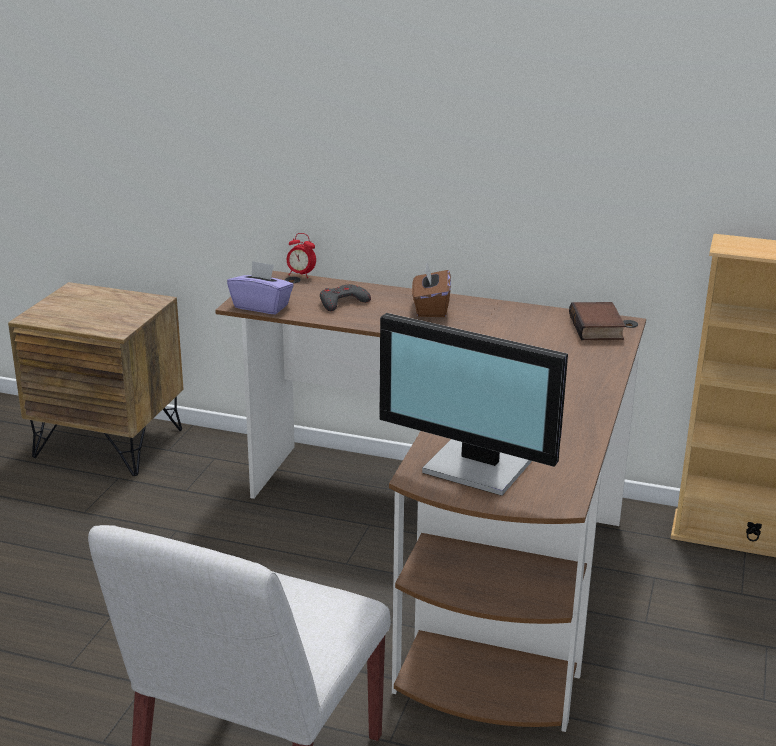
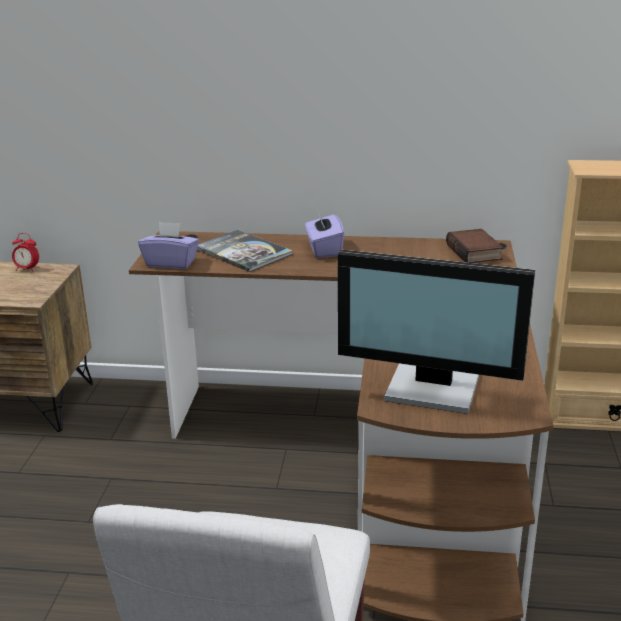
camera: 10 degrees left, 0 degrees up
alarm clock [287,233,316,278] -> alarm clock moved to [12,233,39,272]
grey game controller [320,284,371,311] -> book [197,230,293,272]
brown tissue box [412,263,451,317] -> purple tissue box [305,208,344,258]

